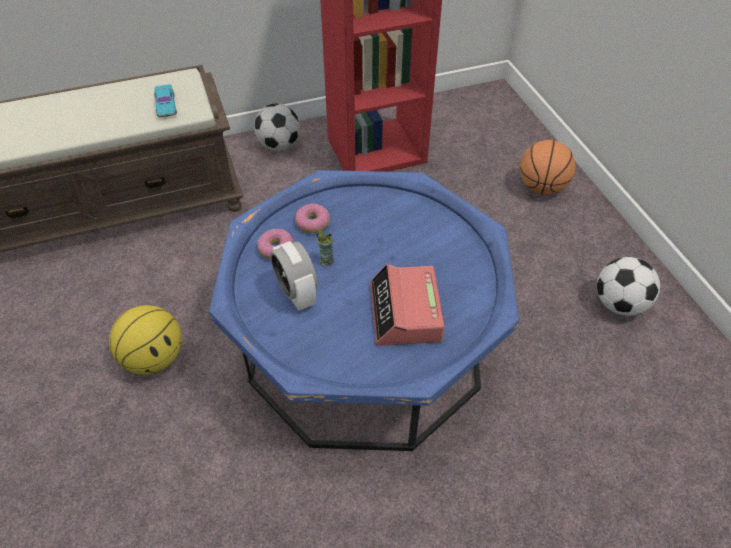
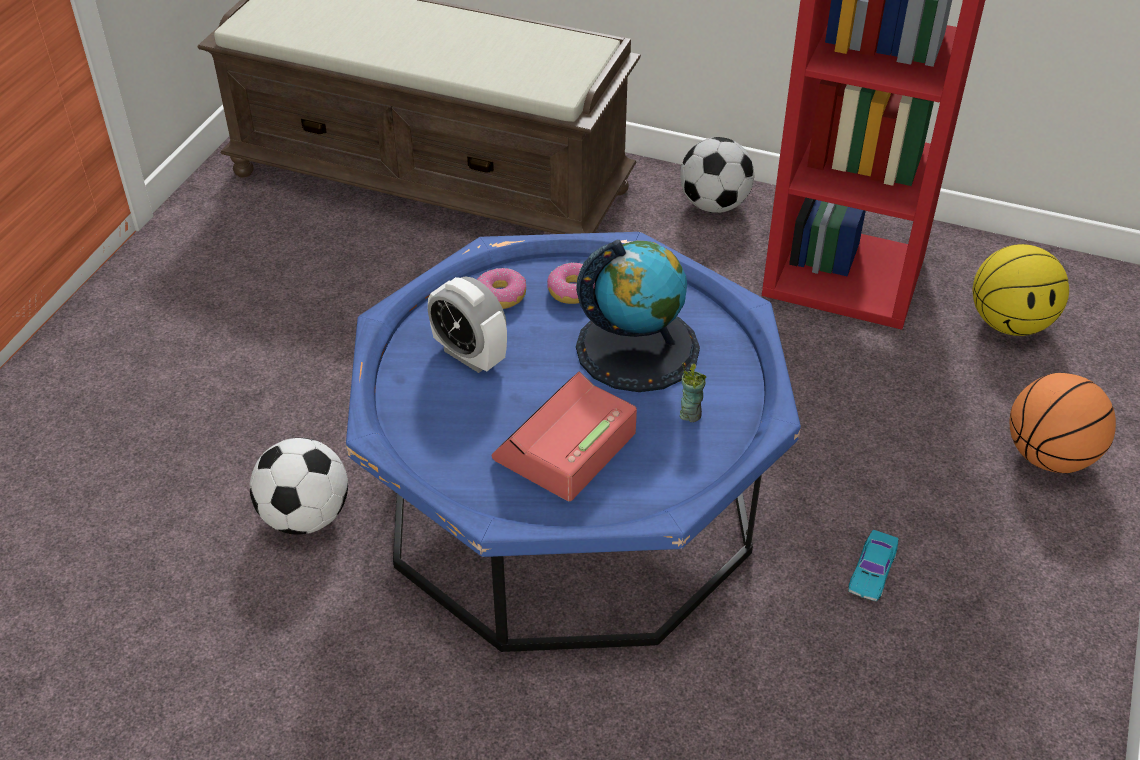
camera: 40 degrees right, 5 degrees down
basketball [109,305,182,375] -> basketball moved to [973,244,1069,336]
turquoise toy car [154,84,177,117] -> turquoise toy car moved to [849,530,898,601]
alarm clock [270,241,318,311] -> alarm clock turned 60 degrees counterclockwise [428,277,507,373]
cup [316,230,334,267] -> cup moved to [680,363,707,422]
football [597,257,660,316] -> football moved to [250,438,348,535]
none -> globe [576,240,700,392]

